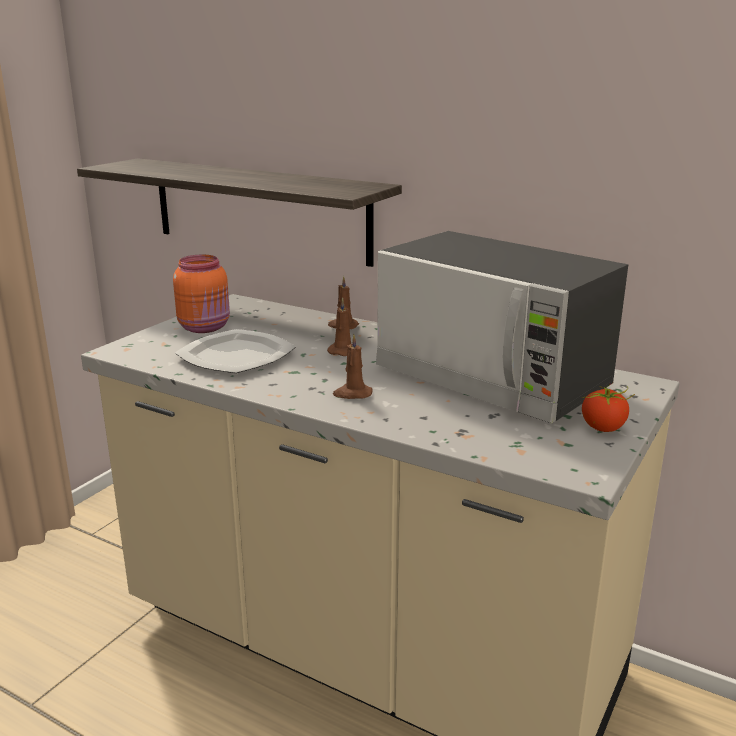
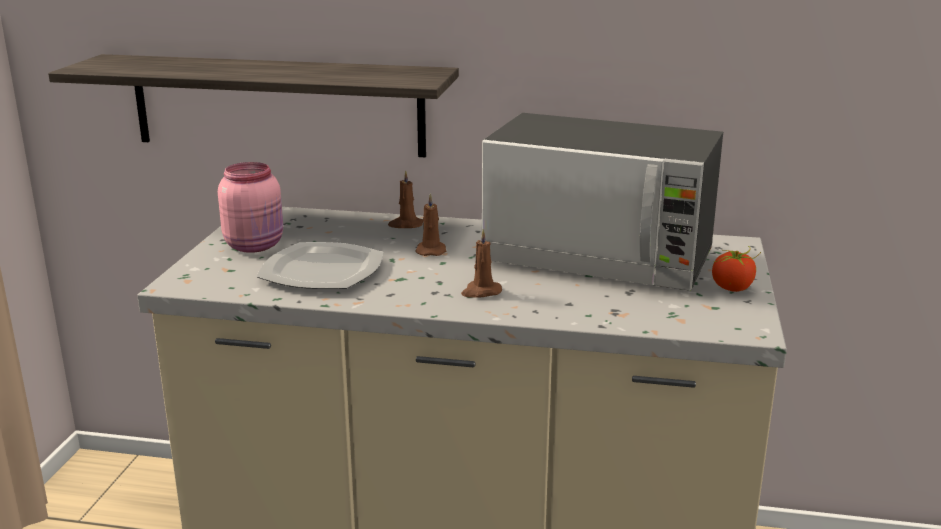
camera: 20 degrees left, 0 degrees up
orange jar [173,255,230,333] -> pink jar [218,162,283,253]

